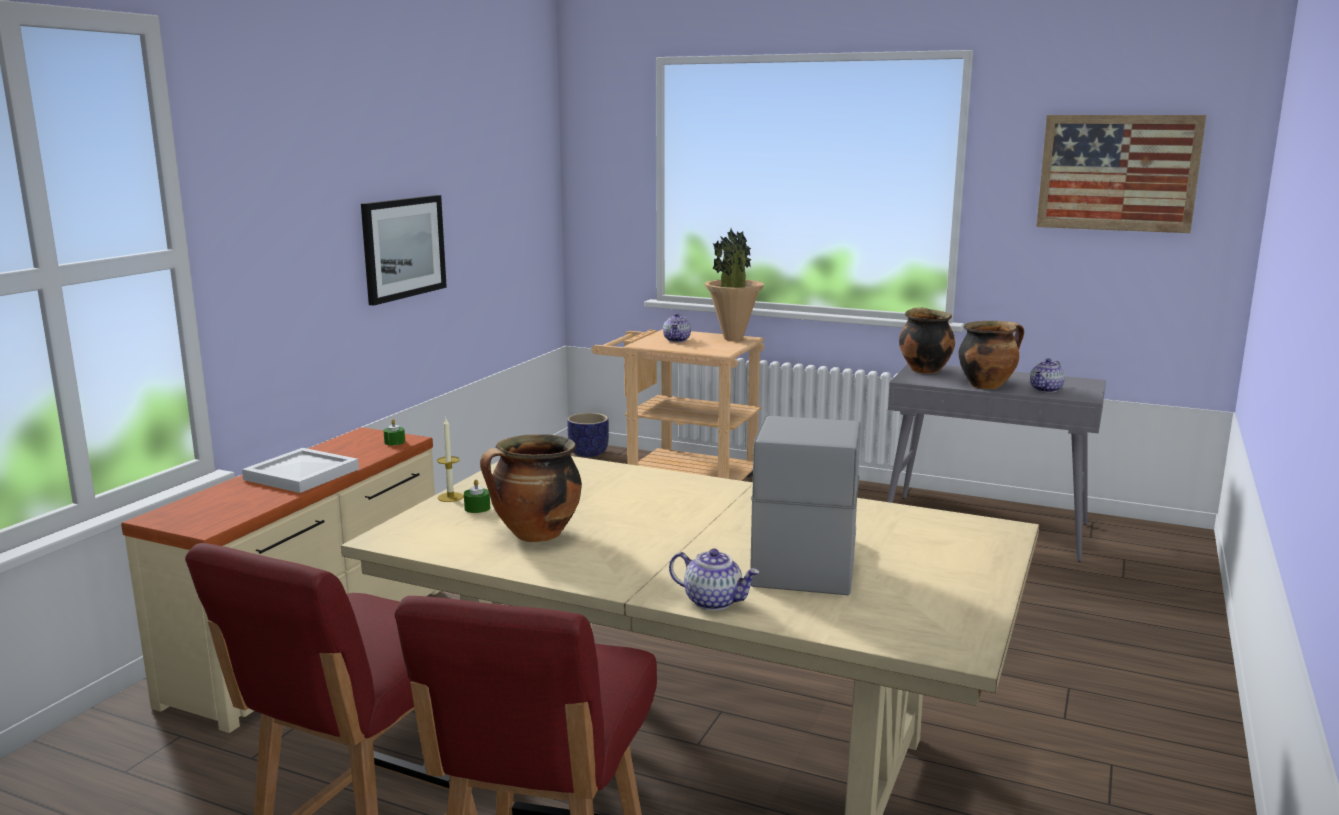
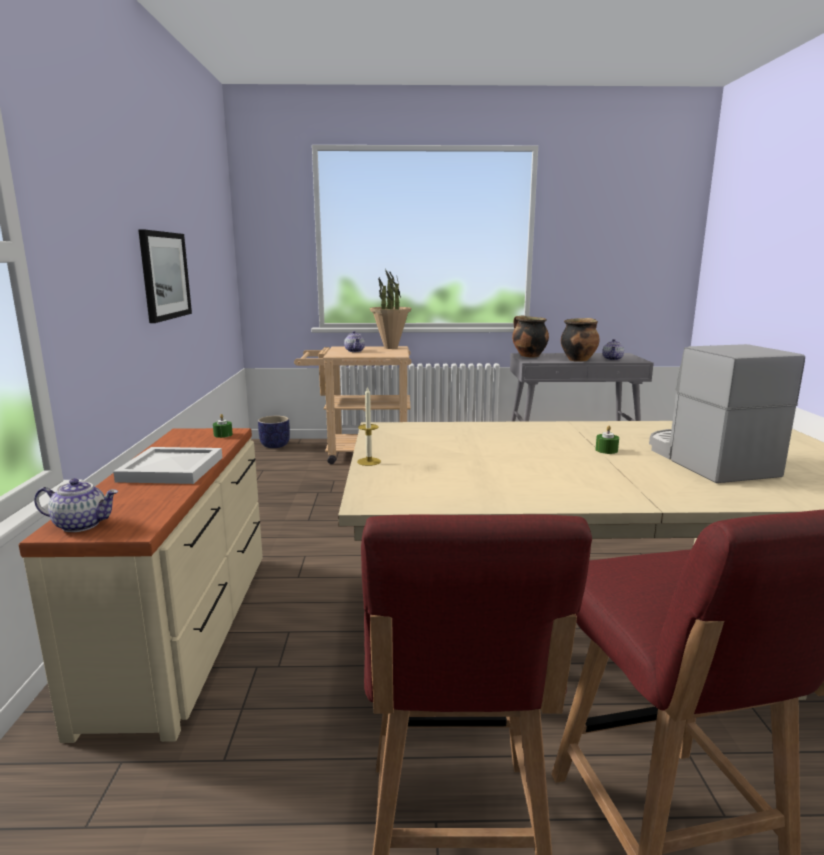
camera: 25 degrees left, 0 degrees up
green candle [464,479,490,513] -> green candle moved to [595,426,619,454]
cooking pot [480,434,582,542] -> none
teapot [669,549,760,611] -> teapot moved to [34,478,118,532]
picture [1036,115,1206,233] -> none

